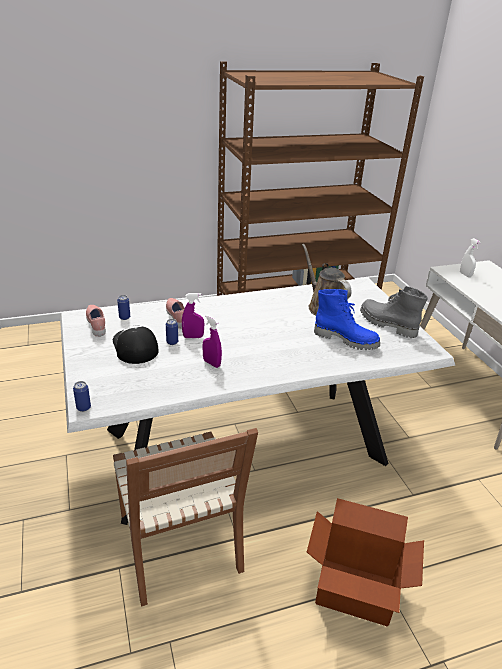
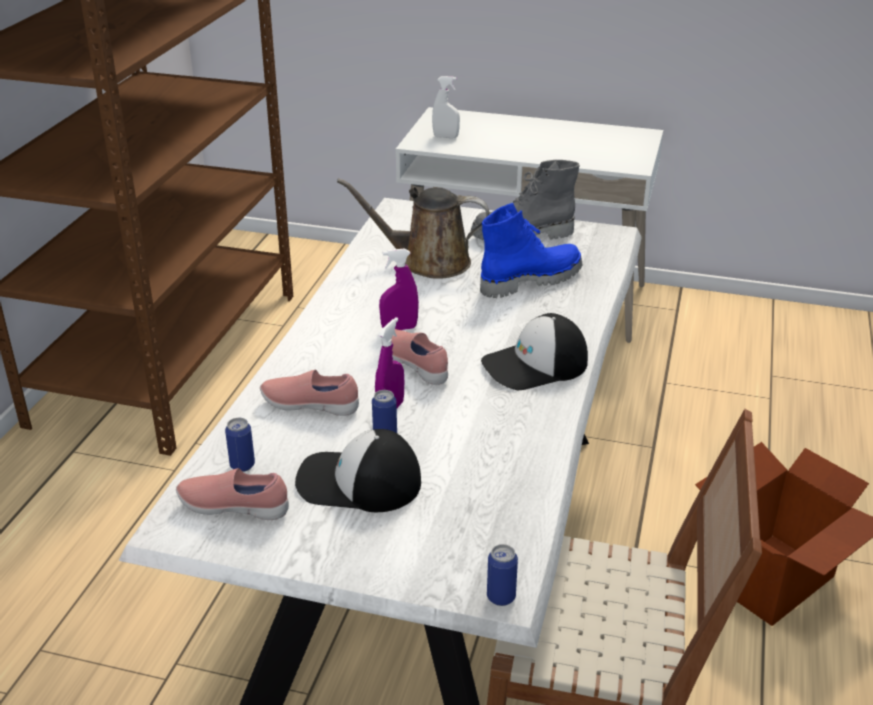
camera: 55 degrees left, 0 degrees up
purple spray bottle [203,315,222,368] -> purple spray bottle moved to [379,248,419,330]
none -> pink shoe [391,329,448,385]
none -> cap [481,313,588,390]

